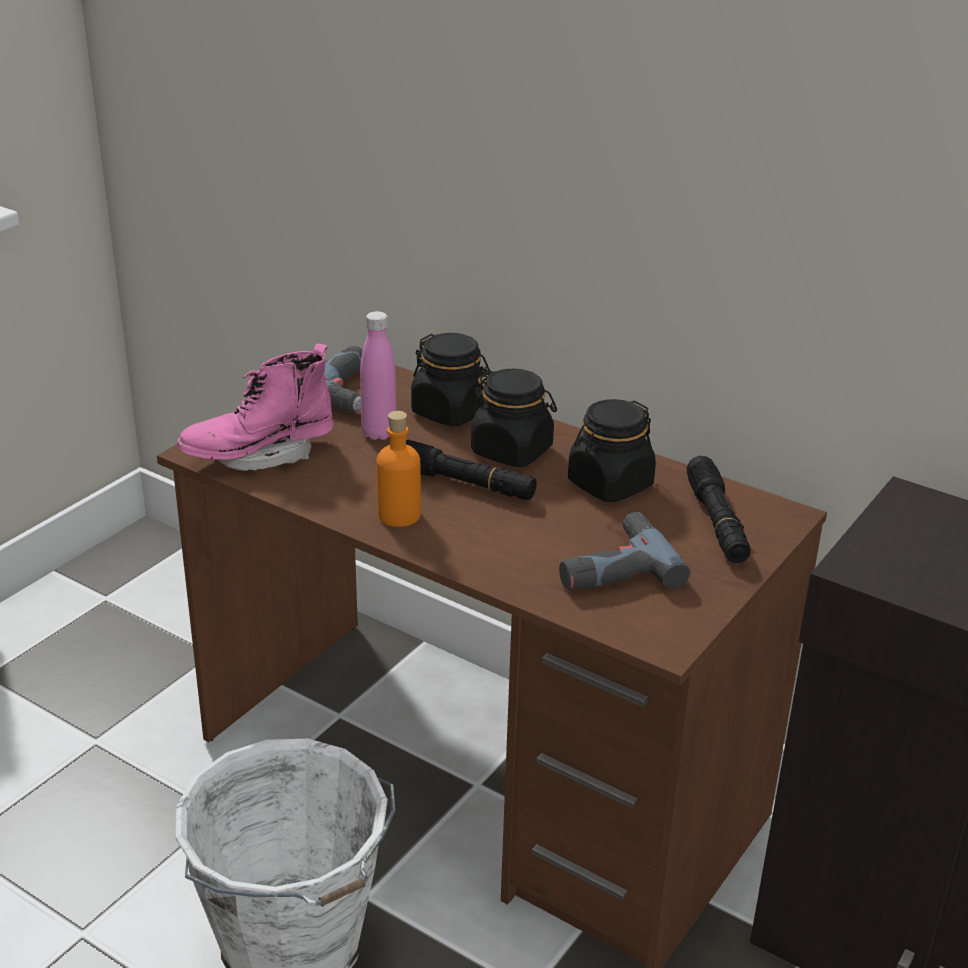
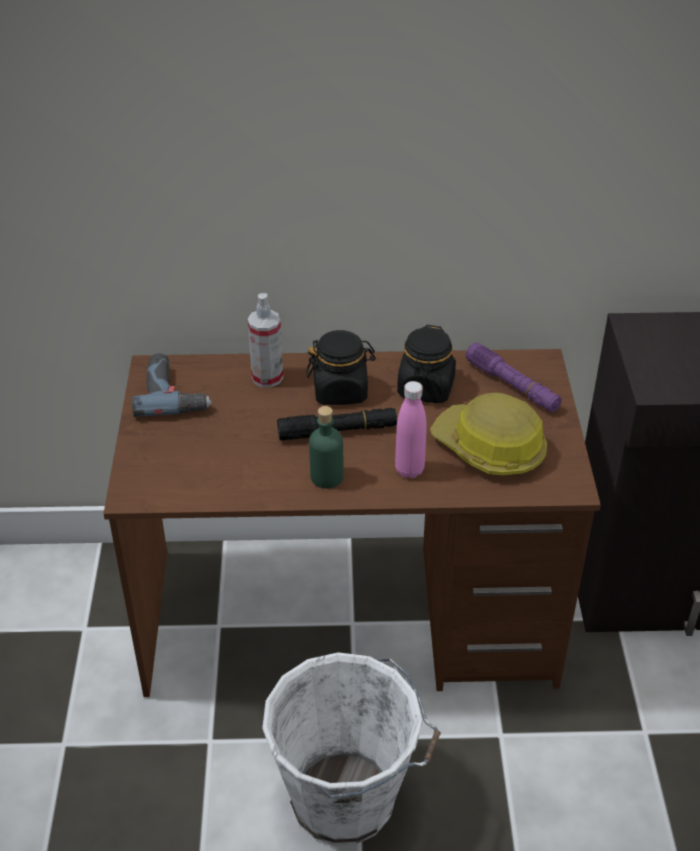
camera: 35 degrees left, 10 degrees up
pink boot [177,344,333,471] -> none
pink bottle [360,311,396,440] -> pink bottle moved to [395,381,427,478]
orange bottle [376,411,421,527] -> green bottle [309,406,344,489]
black jar [411,333,491,426] -> spray bottle [248,293,283,387]
power drill [559,512,691,590] -> hard hat [430,393,547,475]
black flashlight [687,456,750,563] -> purple flashlight [466,343,562,412]

